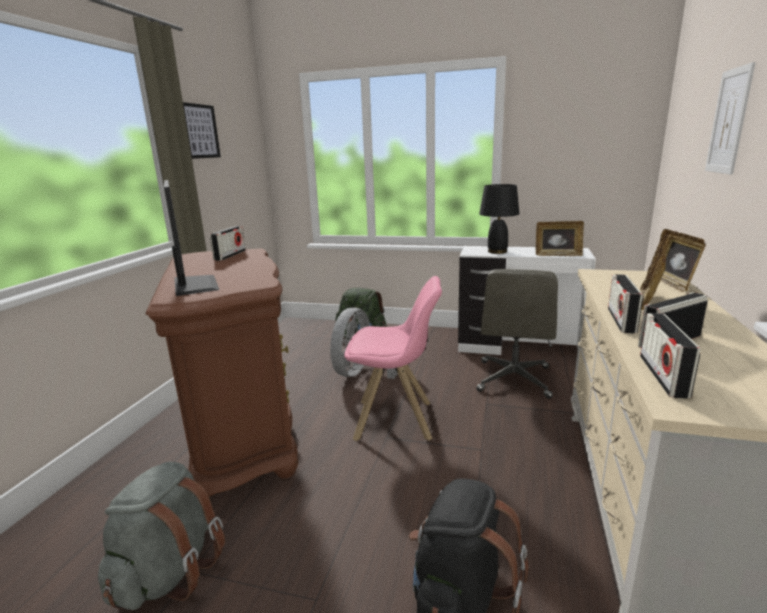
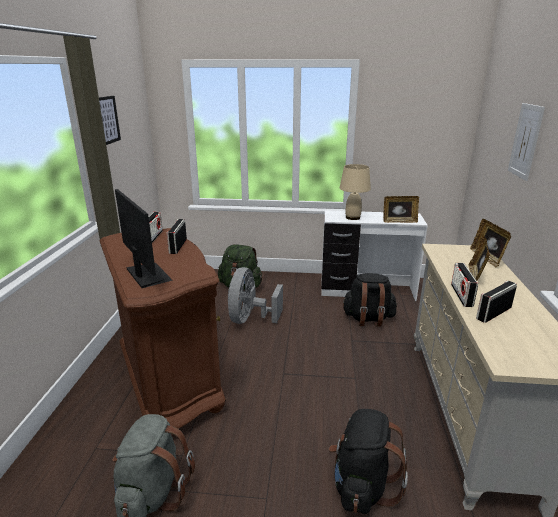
camera: 10 degrees left, 5 degrees up
pink chair [344,276,442,441] -> none
grey office chair [476,269,558,399] -> black backpack [342,273,397,327]
black table lamp [479,184,520,254] -> beige table lamp [340,164,371,220]
radio [640,313,701,399] -> radio moved to [167,219,187,254]

